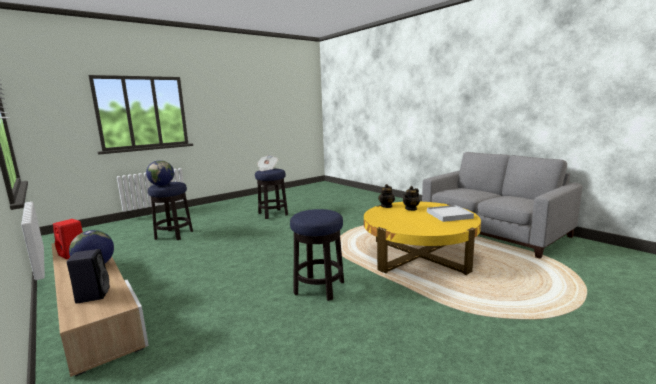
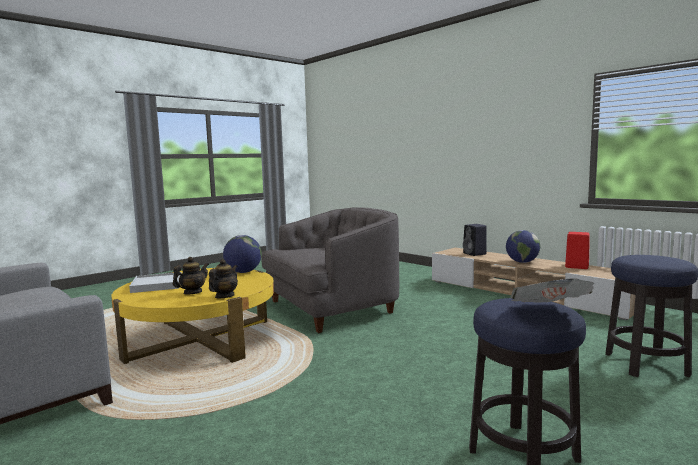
camera: 175 degrees right, 5 degrees down
globe [146,160,174,186] -> globe moved to [223,235,262,273]
stool [290,209,344,301] -> grey armchair [261,207,399,333]

